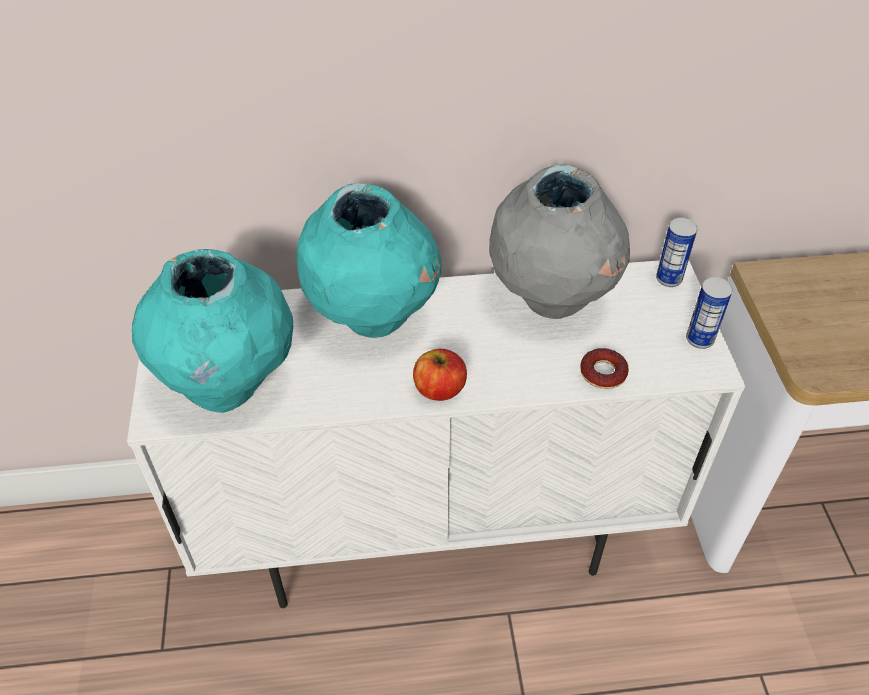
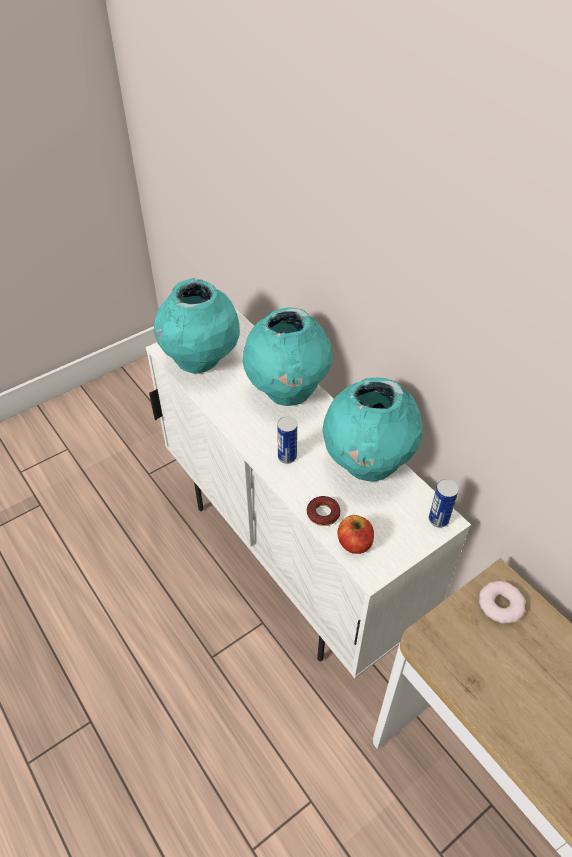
camera: 60 degrees right, 0 degrees up
apple [413,349,467,401] -> apple moved to [337,515,374,554]
grey vase [489,164,630,319] -> turquoise vase [322,378,423,481]
can [686,277,733,349] -> can moved to [277,417,297,464]
none -> donut [479,581,526,624]

